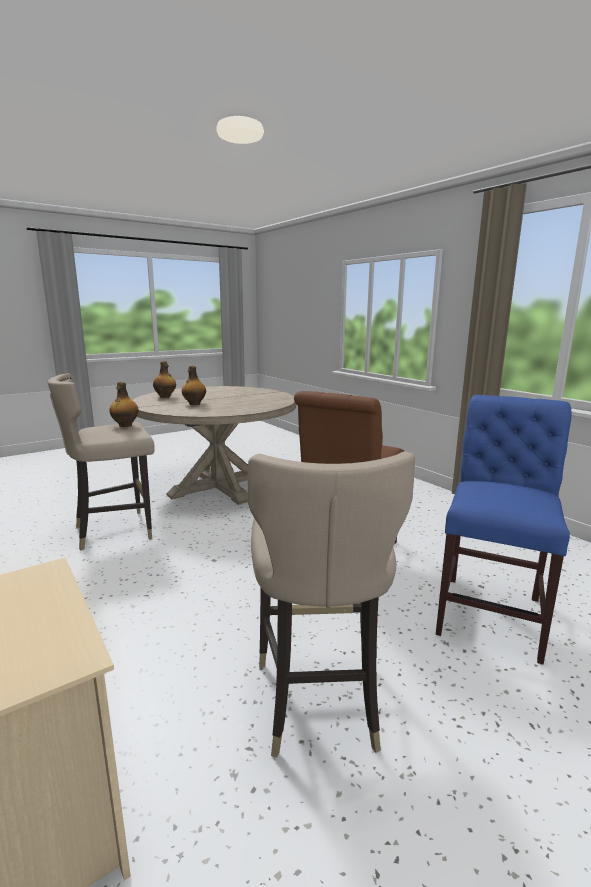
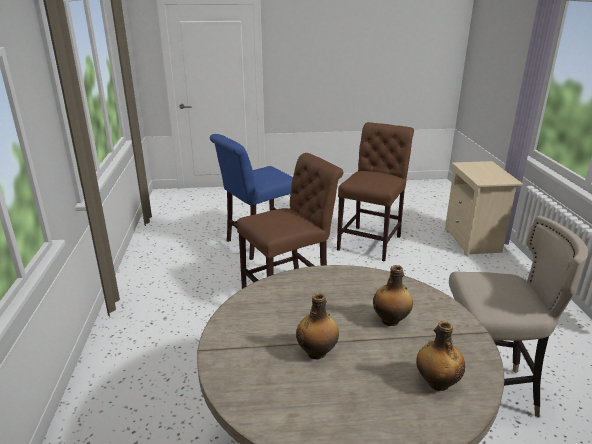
camera: 150 degrees left, 10 degrees up
bottle [109,382,139,427] -> bottle moved to [296,293,339,359]
beige stool [247,451,415,758] -> brown chair [337,122,414,262]

